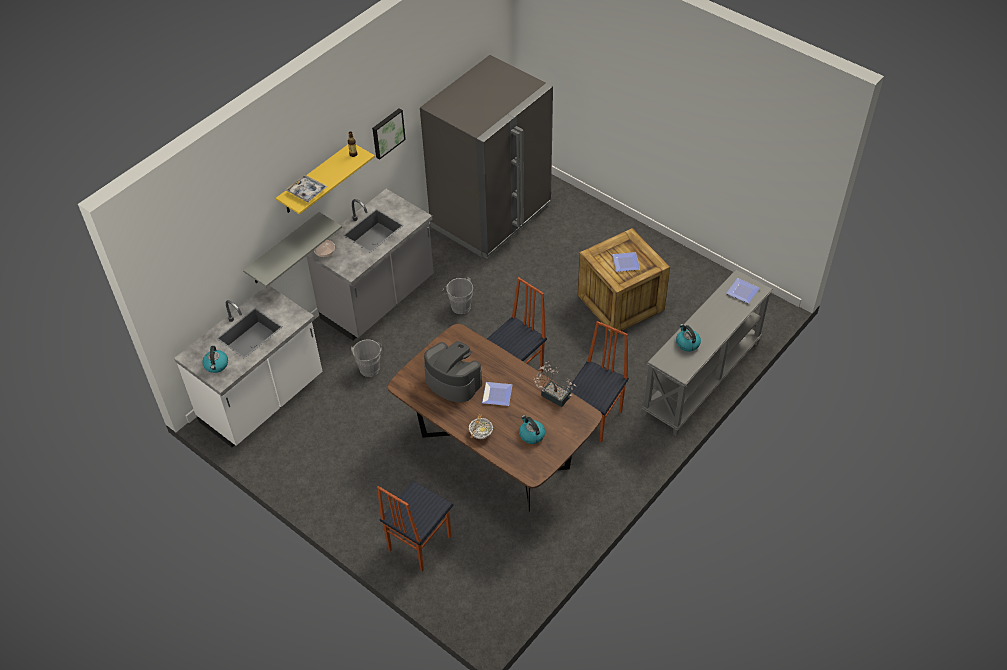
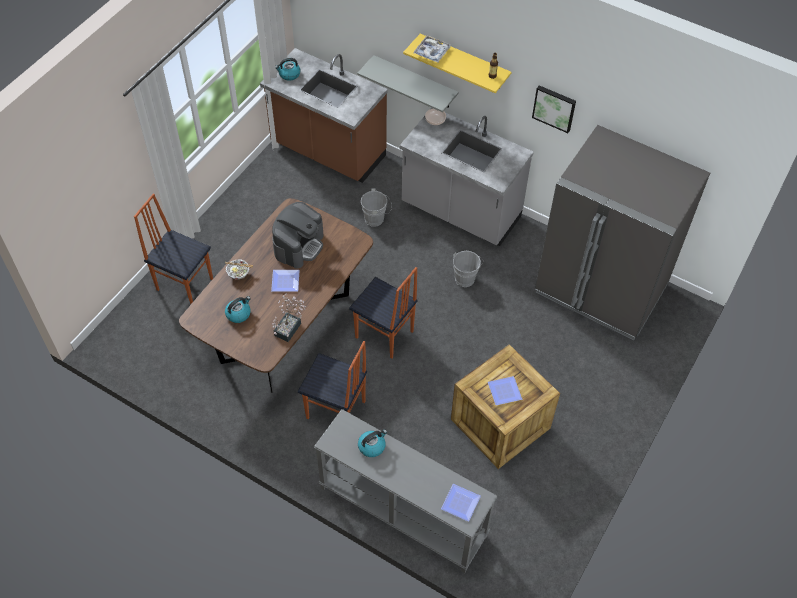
camera: 80 degrees right, 5 degrees up
white counter [174,285,323,447] -> brown counter [260,48,388,183]

